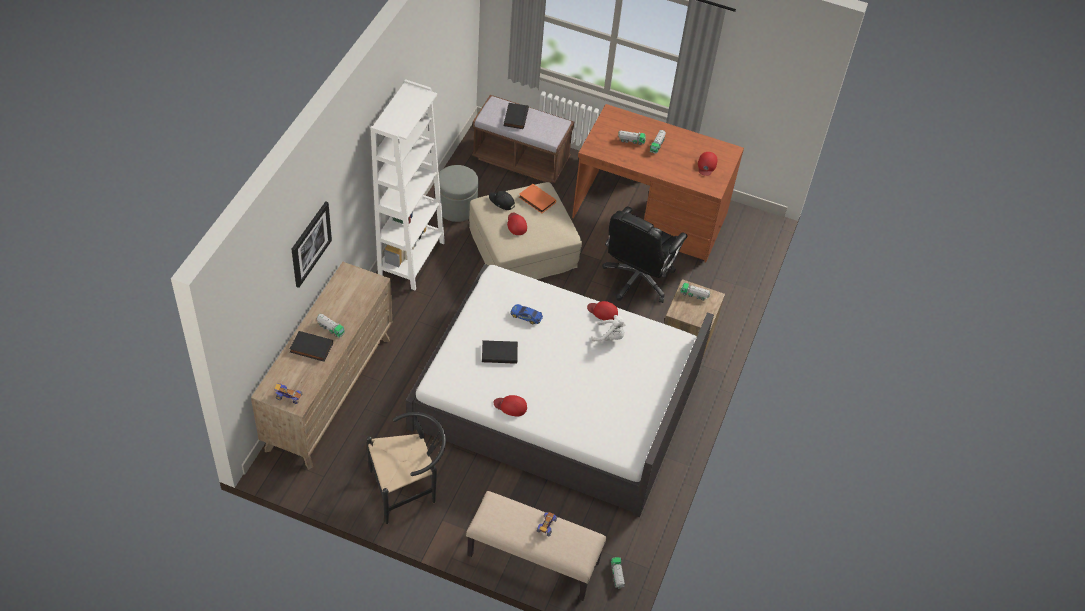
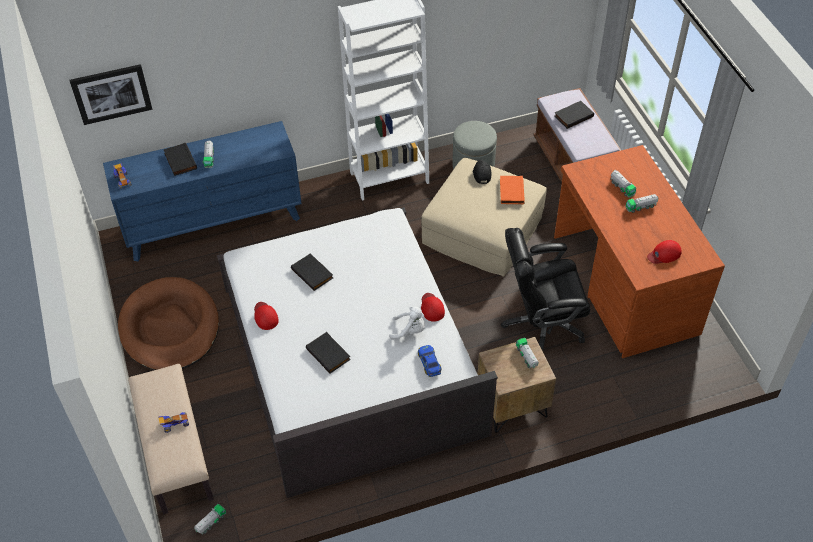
camera: 55 degrees right, 0 degrees up
brown dresser [251,262,392,469] -> blue dresser [103,121,302,261]
picture [291,201,332,288] -> picture moved to [70,64,152,125]
black chair [366,412,446,524] -> brown dog bed [118,277,219,370]
red cap [507,213,527,235] -> none
toy car [510,304,543,324] -> toy car moved to [418,345,442,377]
white plush toy [591,315,625,341] -> white plush toy turned 60 degrees counterclockwise [389,306,425,339]
none -> black book [306,332,351,374]

